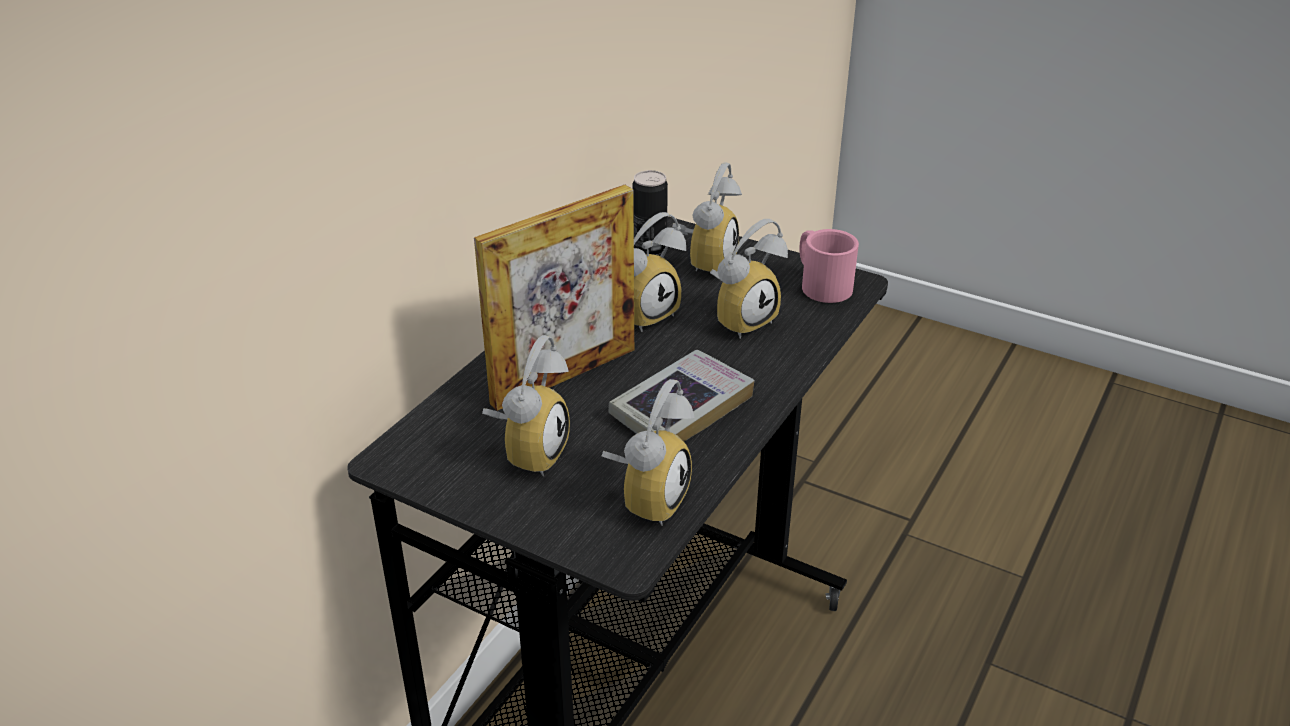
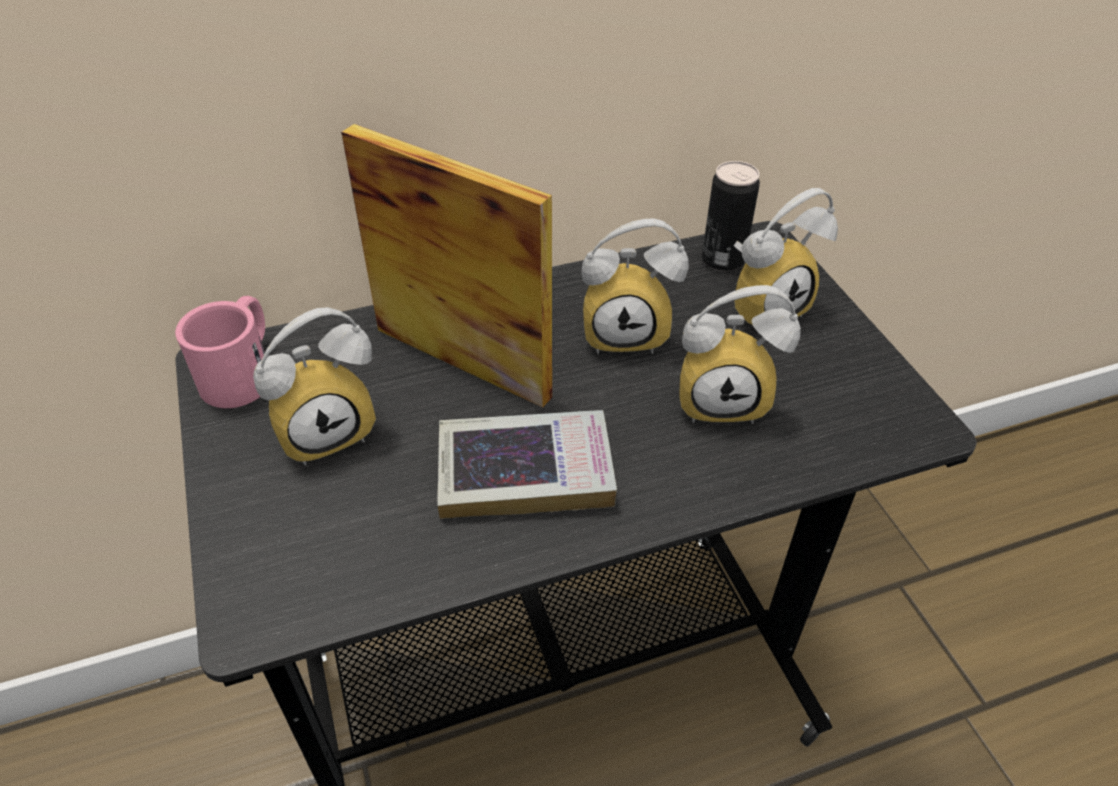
camera: 40 degrees right, 10 degrees up
picture frame [474,185,634,411] -> picture frame turned 150 degrees counterclockwise [341,124,552,407]
alarm clock [602,379,695,526] -> none
pink mug [799,229,859,303] -> pink mug moved to [175,296,265,408]

